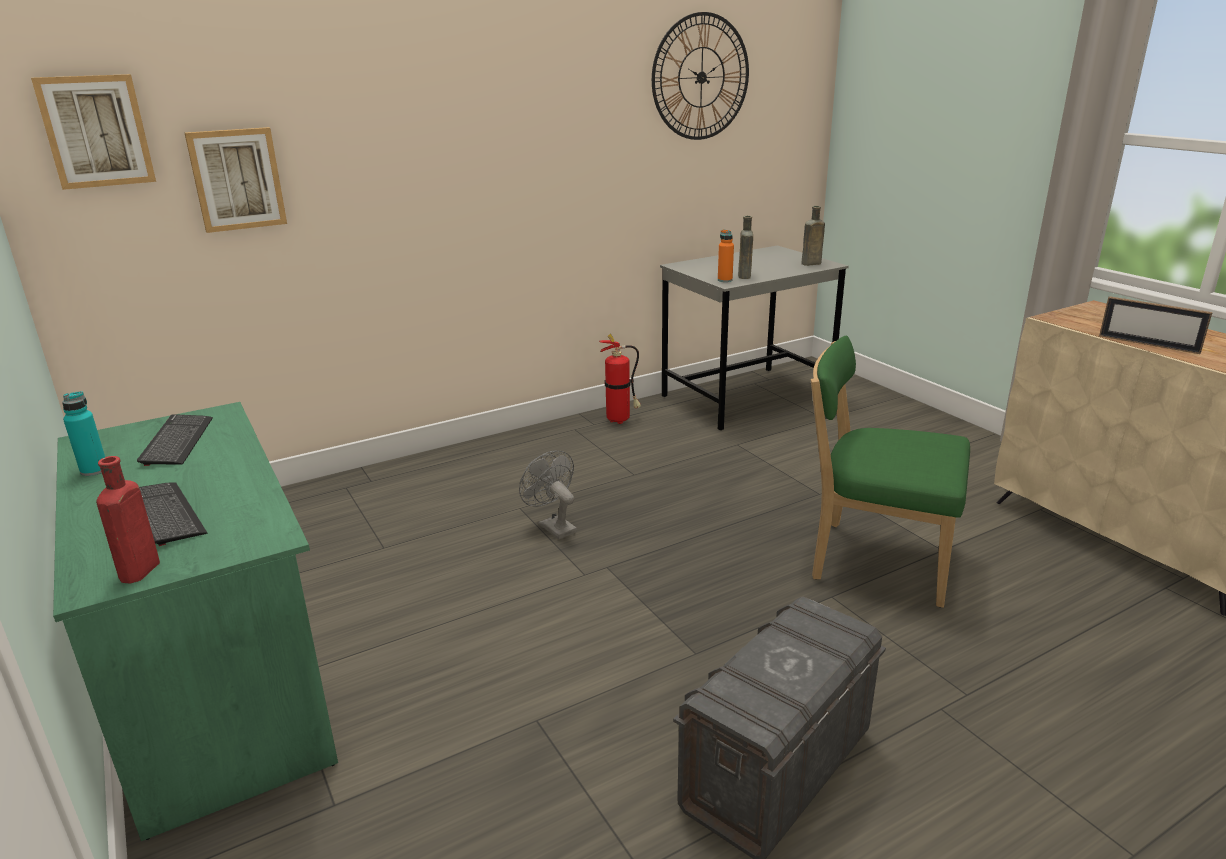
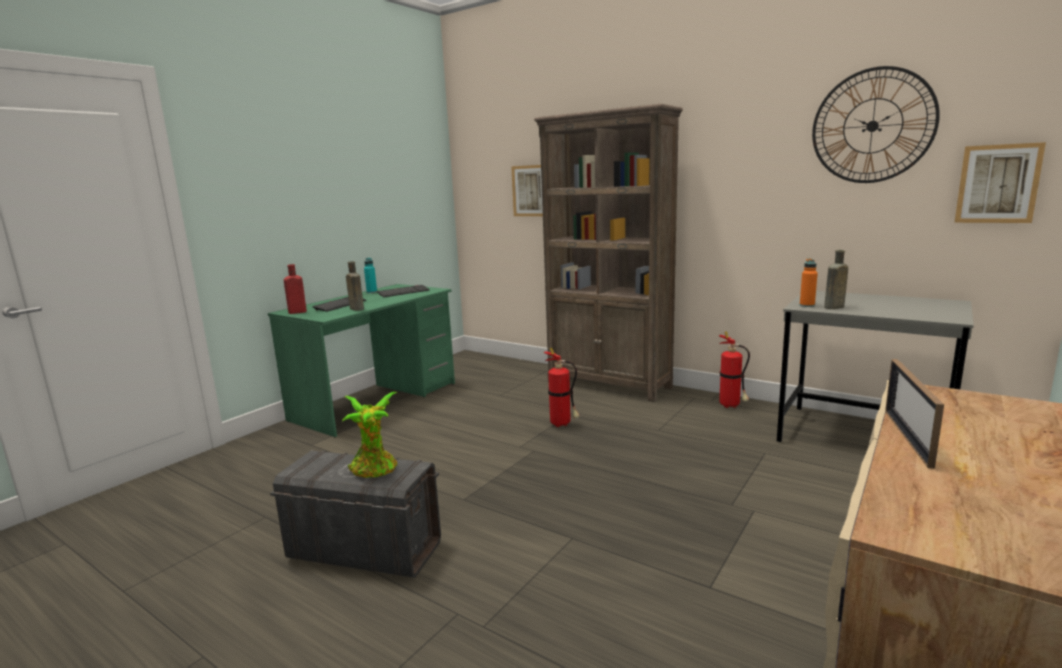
camera: 65 degrees right, 10 degrees down
picture [31,74,156,190] -> picture moved to [955,142,1046,223]
grey fan [519,451,577,539] -> fire extinguisher [544,348,579,427]
brown bottle [801,206,825,266] -> brown bottle moved to [346,261,364,311]
green chair [811,335,970,608] -> none
none -> potted plant [342,392,397,478]
none -> brown bookcase [534,104,683,402]

